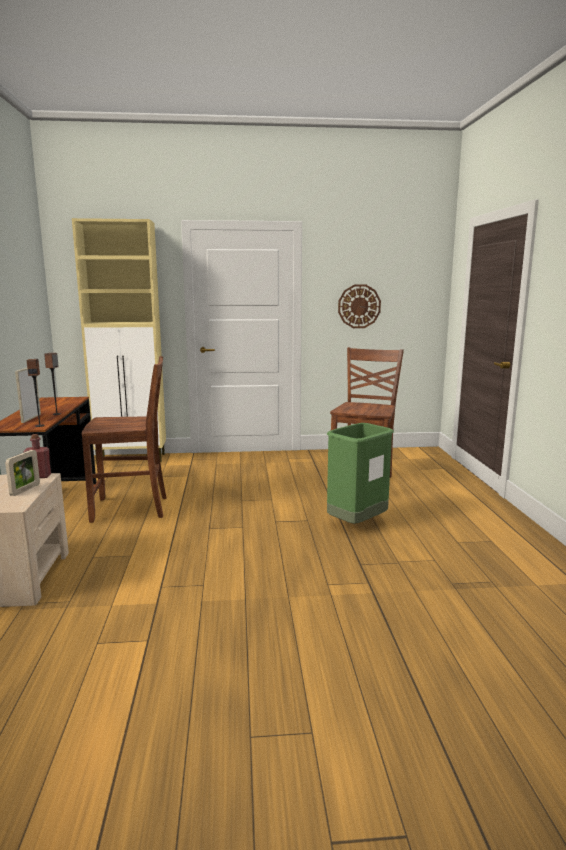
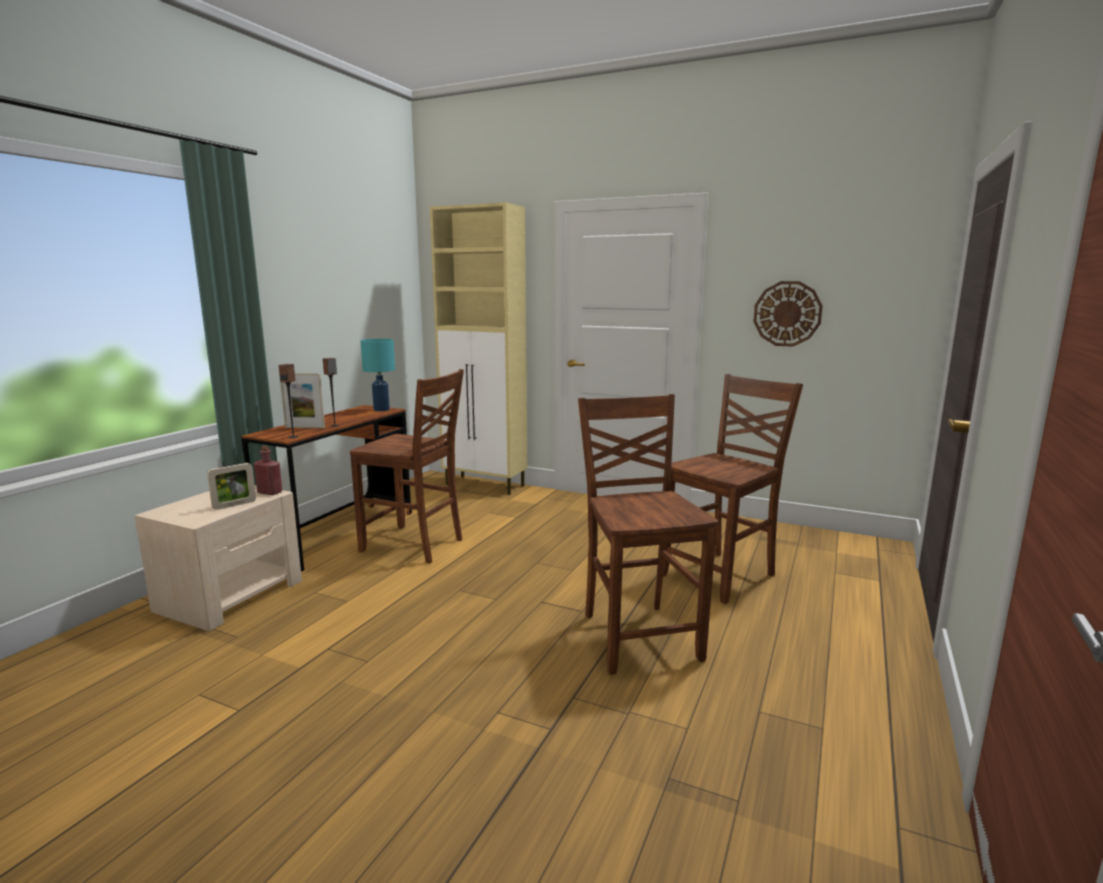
camera: 30 degrees right, 0 degrees up
picture frame [15,368,41,423] -> picture frame turned 120 degrees counterclockwise [280,373,325,428]
green trash can [327,423,394,524] -> brown chair [578,394,718,675]
none -> turquoise table lamp [360,339,395,411]

